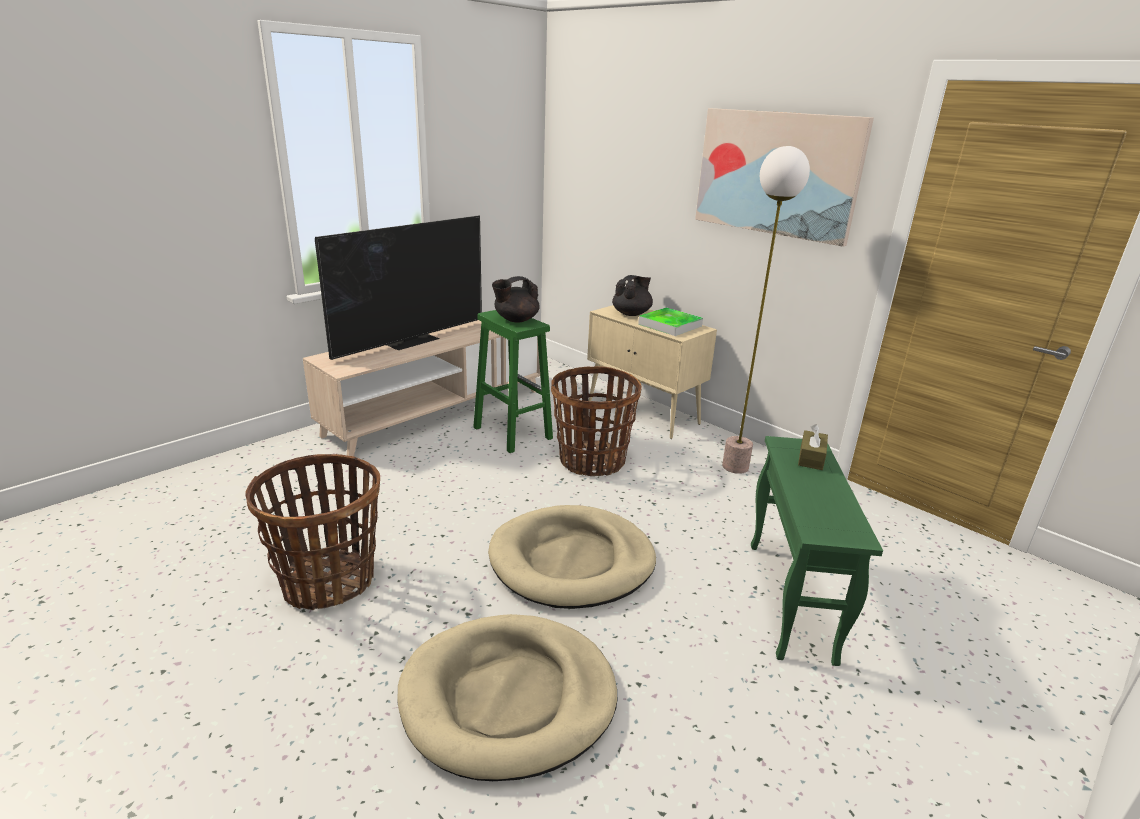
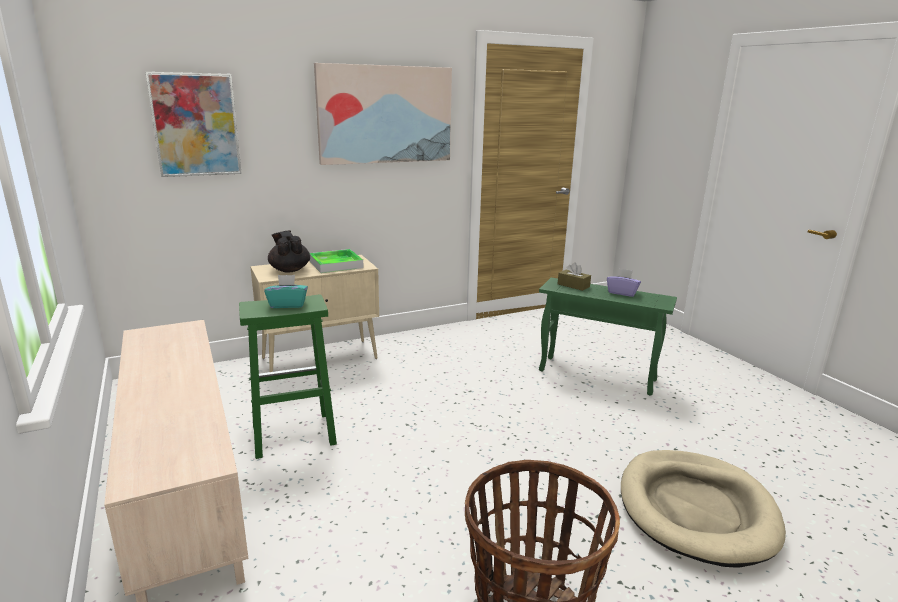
camera: 70 degrees left, 5 degrees down
television [315,215,482,360] -> none
beige dog bed [488,505,656,609] -> none
black teapot [492,276,540,322] -> turquoise tissue box [264,275,308,308]
basket [551,366,642,476] -> none
floor lamp [722,146,810,474] -> none
none -> picture [146,72,242,177]
none -> purple tissue box [607,269,641,297]

